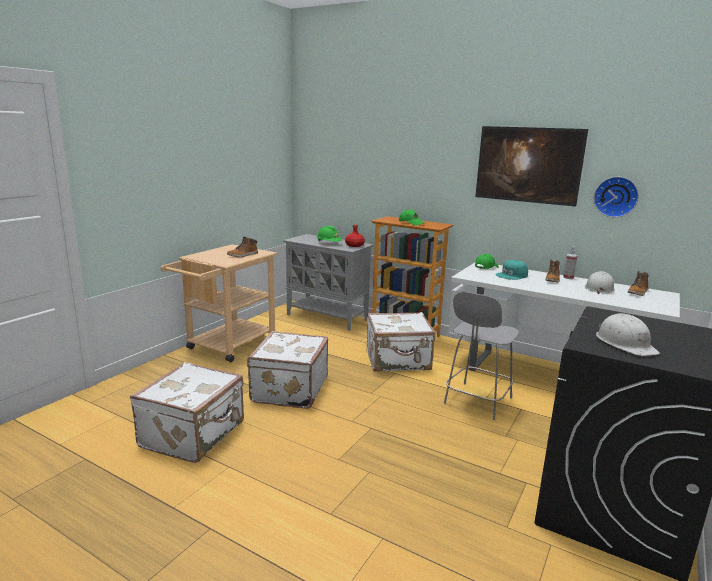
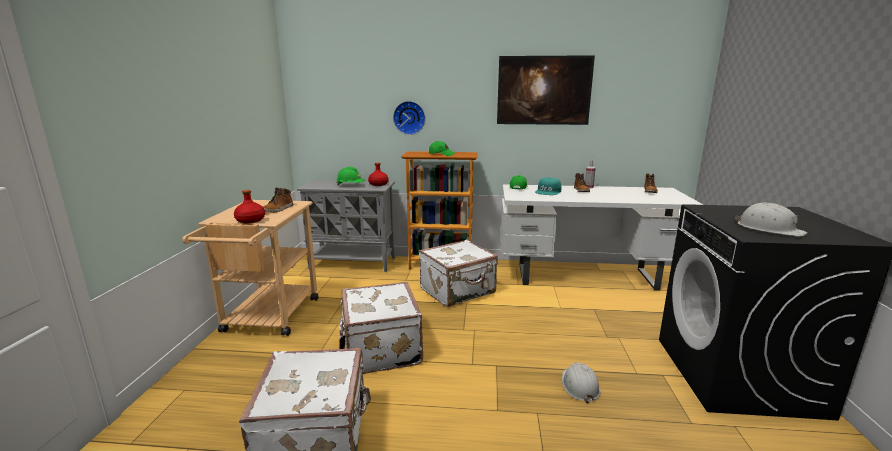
camera: 25 degrees left, 0 degrees up
grey stool [444,292,519,420] -> none
white hard hat [585,271,615,294] -> white hard hat moved to [562,362,601,404]
wall clock [594,177,639,217] -> wall clock moved to [393,101,425,135]
none -> red bottle [234,190,265,223]

